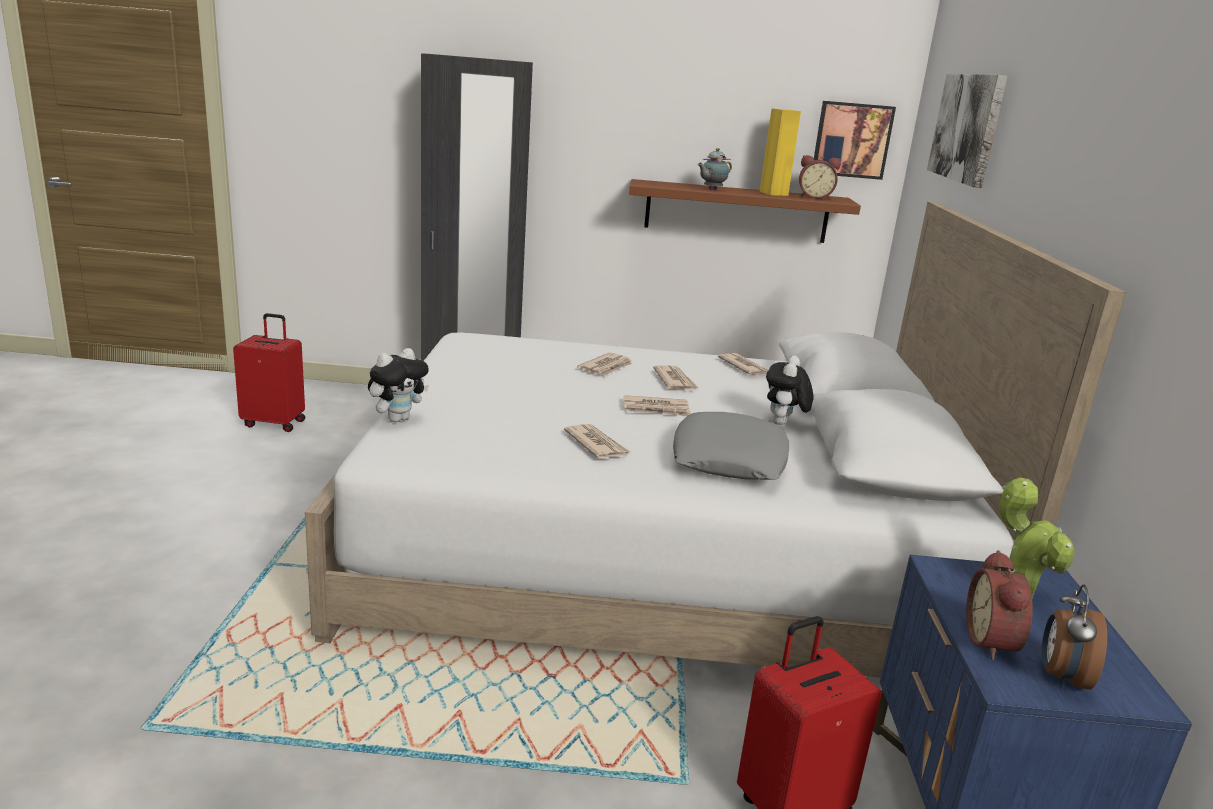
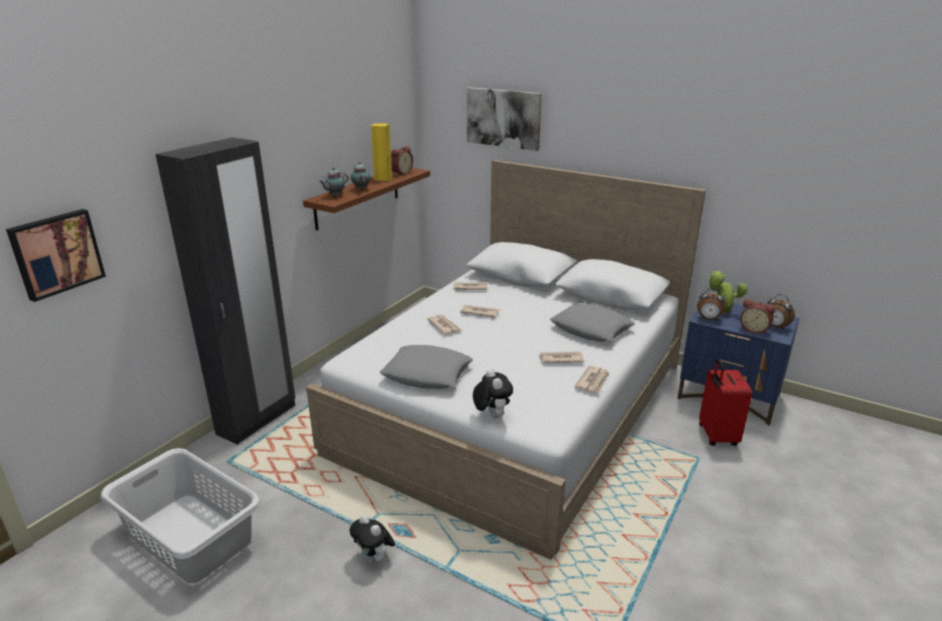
camera: 60 degrees left, 5 degrees up
red suitcase [233,313,305,432] -> grey laundry basket [101,448,261,583]
newspaper [624,395,691,417] -> newspaper moved to [574,366,610,394]
plush toy [766,355,814,425] -> plush toy moved to [349,515,395,563]
picture [813,101,896,180] -> picture moved to [6,209,106,302]
none -> teapot [319,167,349,196]
none -> grey pillow [380,345,473,389]
none -> alarm clock [697,288,725,321]

